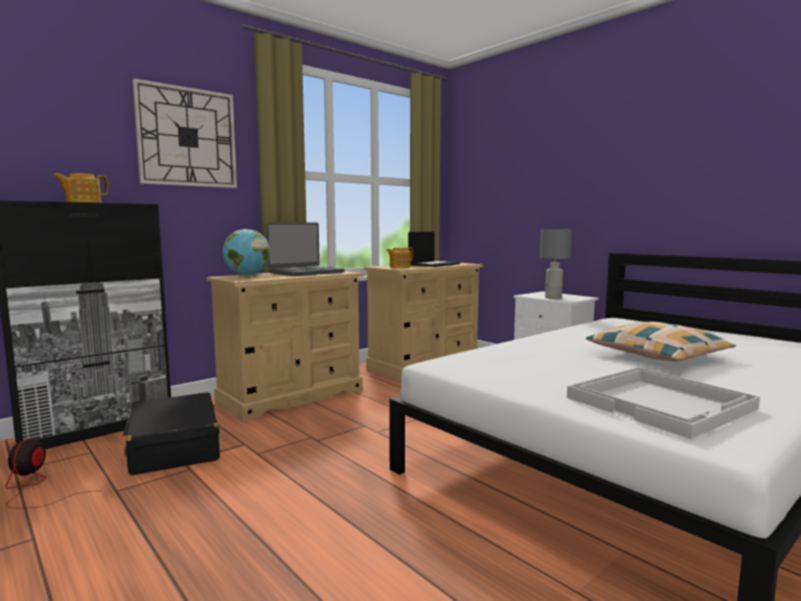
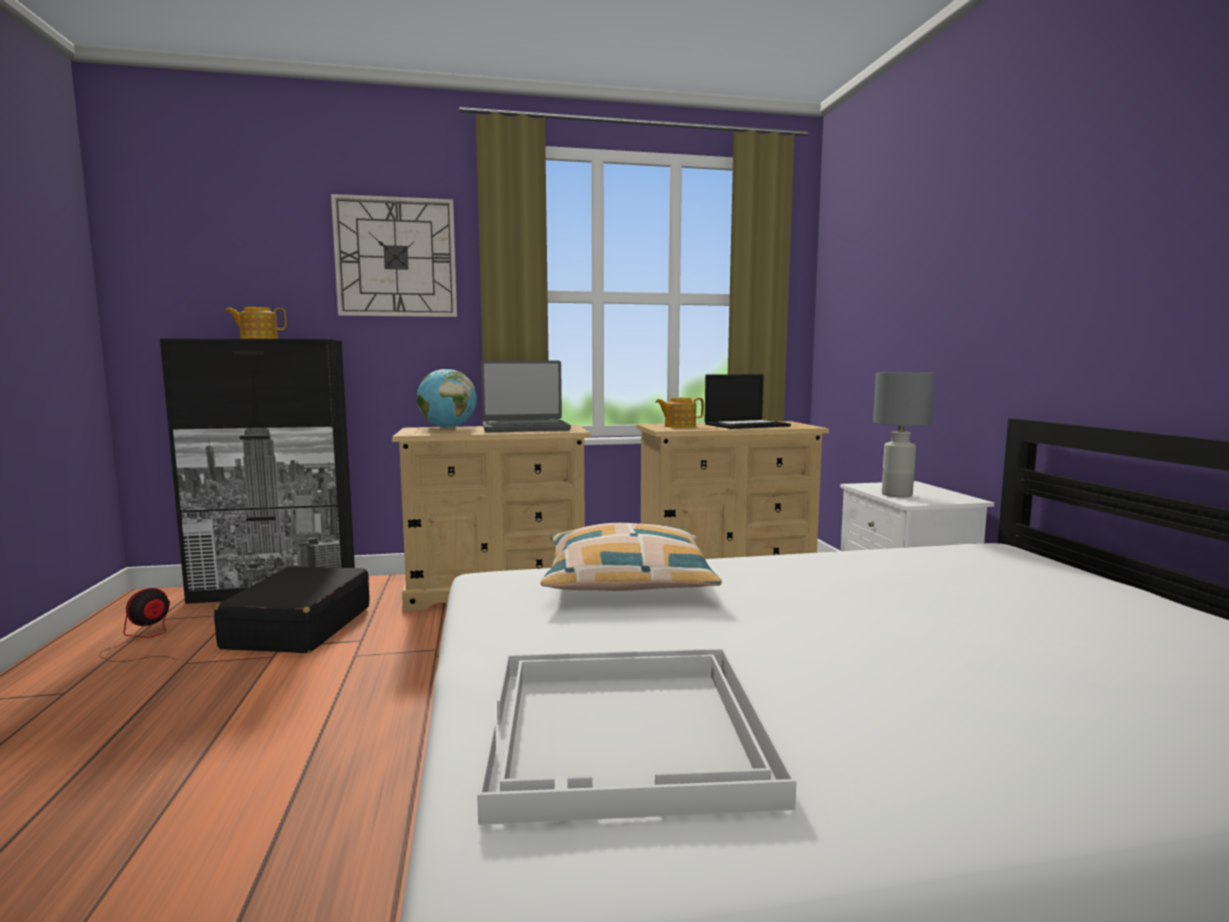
camera: 30 degrees right, 0 degrees up
pillow [586,322,736,362] -> pillow moved to [540,523,722,591]

